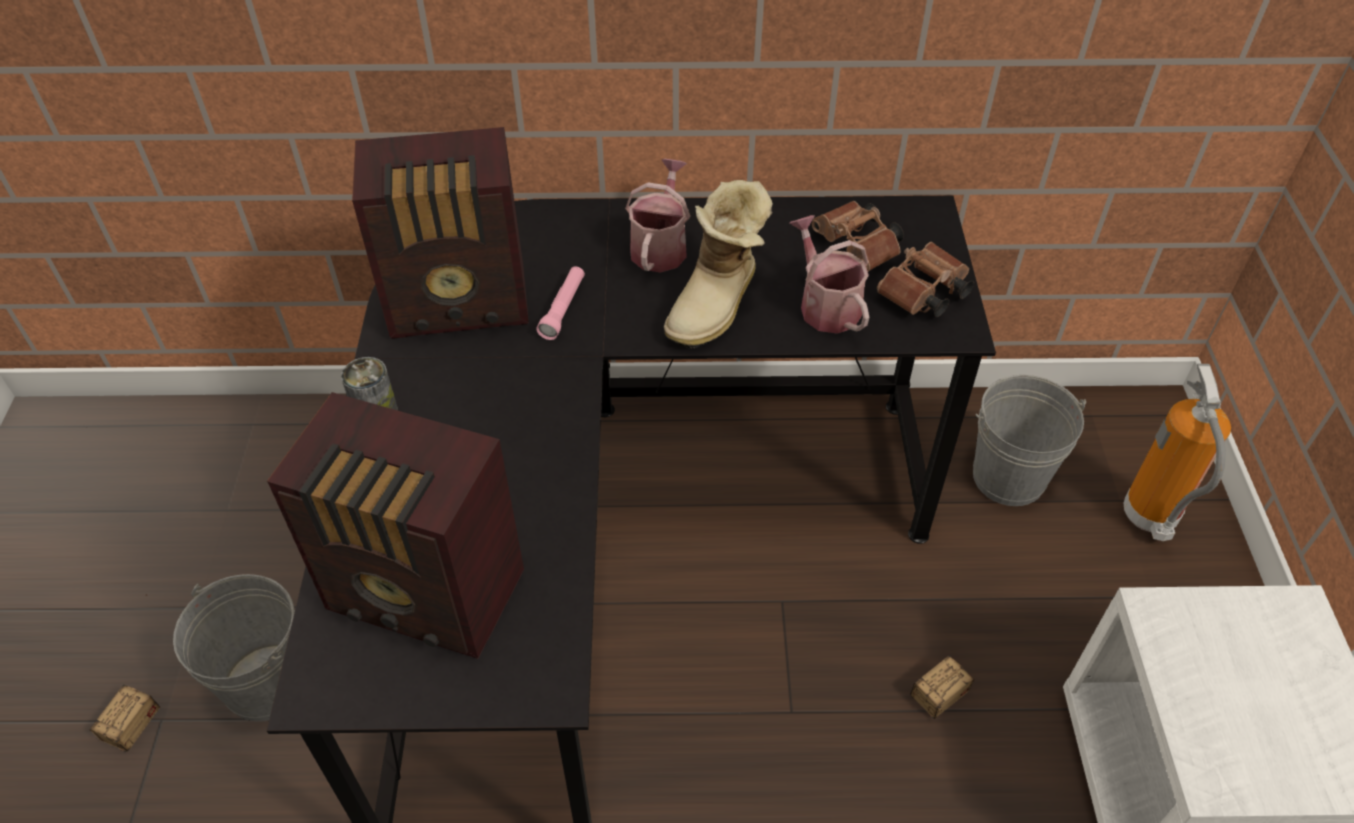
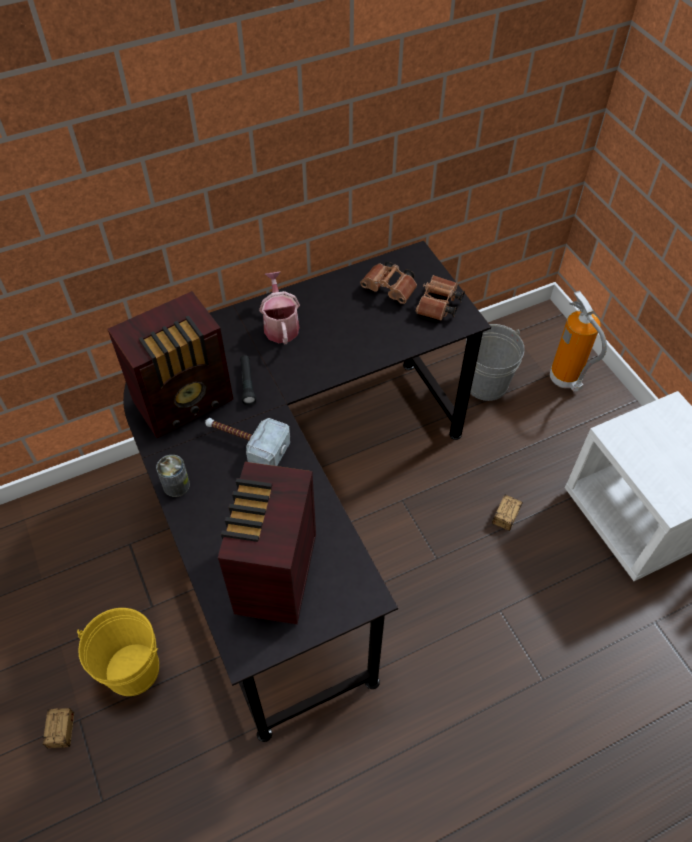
camera: 25 degrees left, 5 degrees up
grey bucket [173,574,295,721] -> yellow bucket [77,608,159,696]
radio [267,392,524,659] -> radio turned 105 degrees clockwise [218,462,316,624]
pink flashlight [536,267,585,340] -> black flashlight [240,355,256,405]
boot [664,180,773,348] -> none
watering can [790,215,869,334] -> none
none -> hammer [205,418,290,466]

